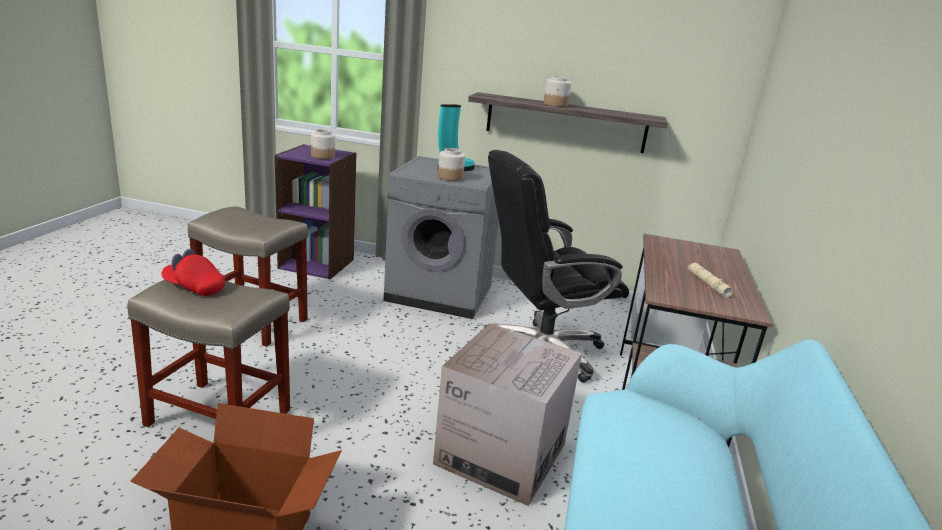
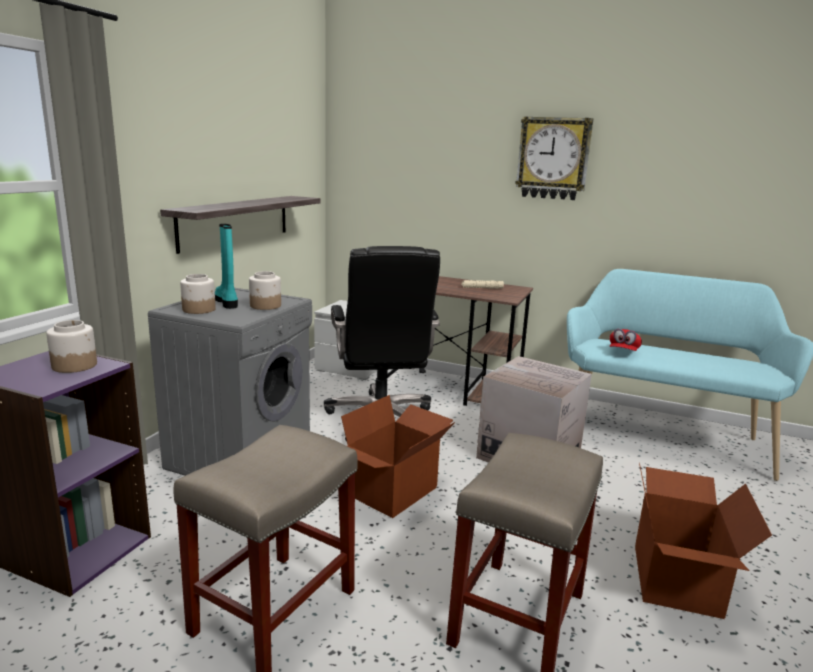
camera: 80 degrees left, 5 degrees down
red cap [161,249,225,296] -> red cap moved to [609,329,642,351]
jar [544,76,571,107] -> jar moved to [180,274,216,314]
none -> cardboard box [341,395,455,518]
none -> wall clock [515,116,593,200]

